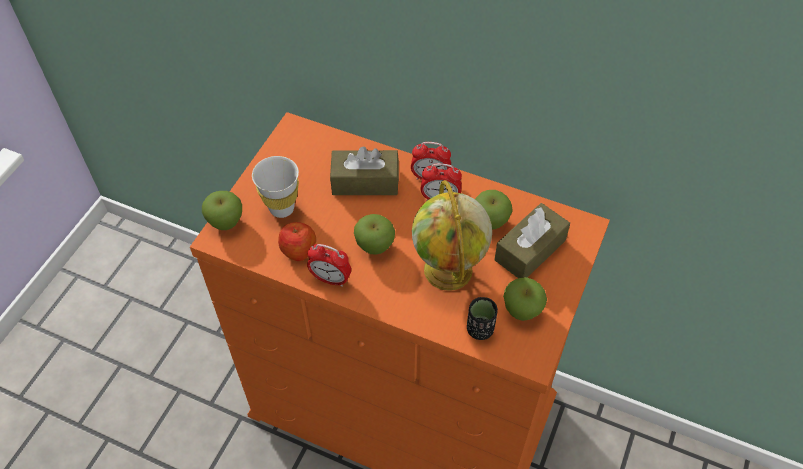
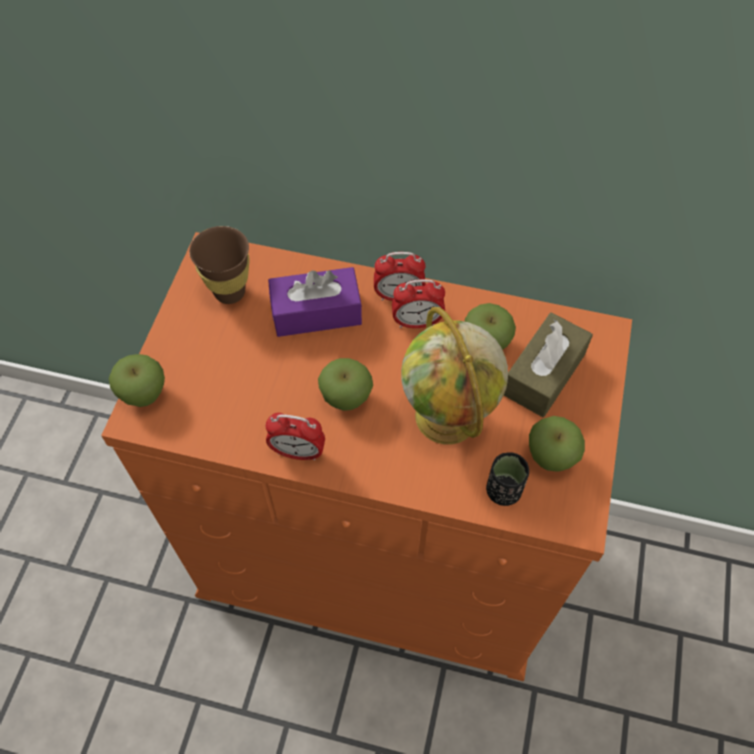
camera: 10 degrees left, 5 degrees up
white cup [252,156,299,218] -> none
apple [278,222,316,261] -> none
brown tissue box [330,146,399,195] -> purple tissue box [268,267,362,337]
none -> brown cup [189,226,250,304]

